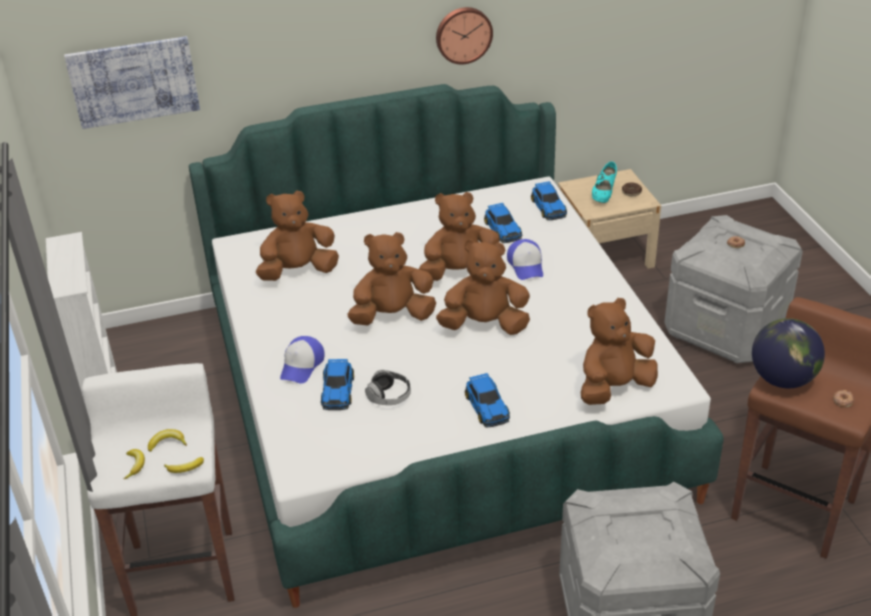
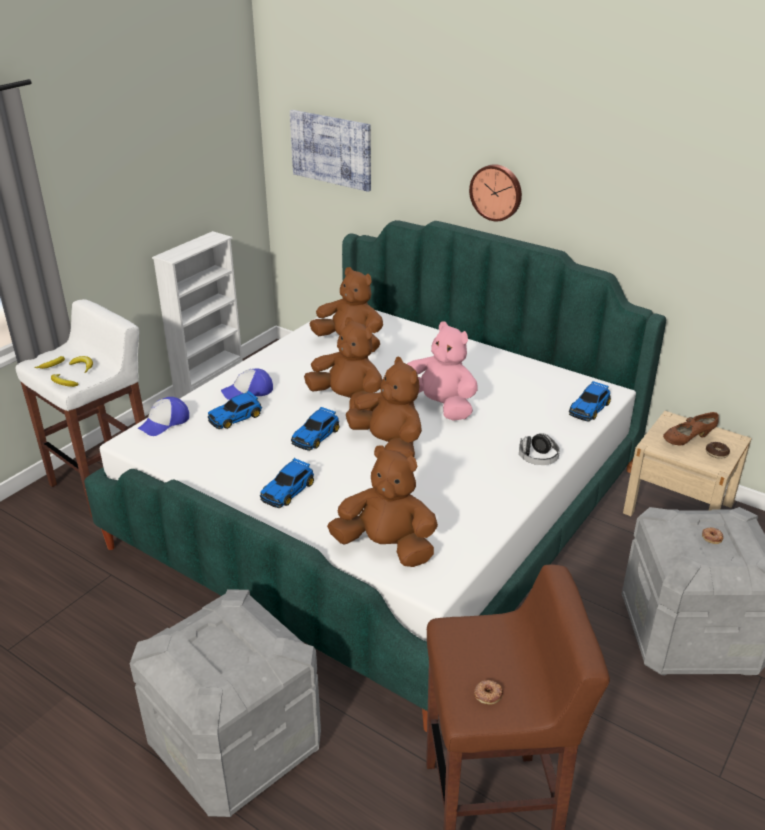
camera: 50 degrees right, 5 degrees down
headphones [365,370,411,405] -> headphones moved to [519,433,560,465]
brown plush toy [419,192,500,281] -> pink plush toy [407,321,478,421]
wall clock [436,7,493,64] -> wall clock moved to [469,164,522,221]
toy car [484,203,522,243] -> toy car moved to [291,407,340,451]
cap [507,239,543,280] -> cap moved to [137,397,189,436]
turquoise shoe [592,161,617,203] -> brown shoe [663,412,719,445]
globe [752,318,825,388] -> none

